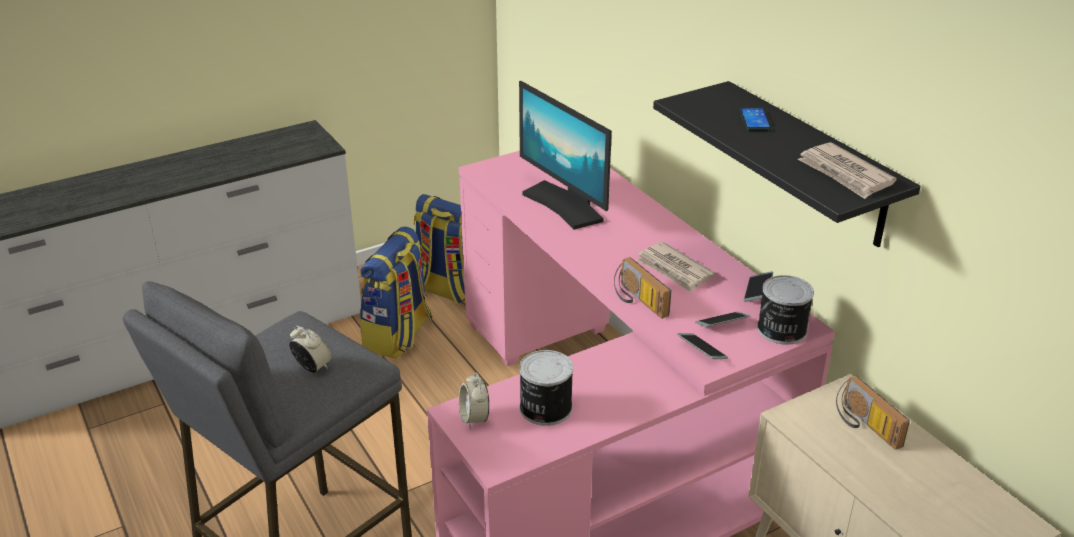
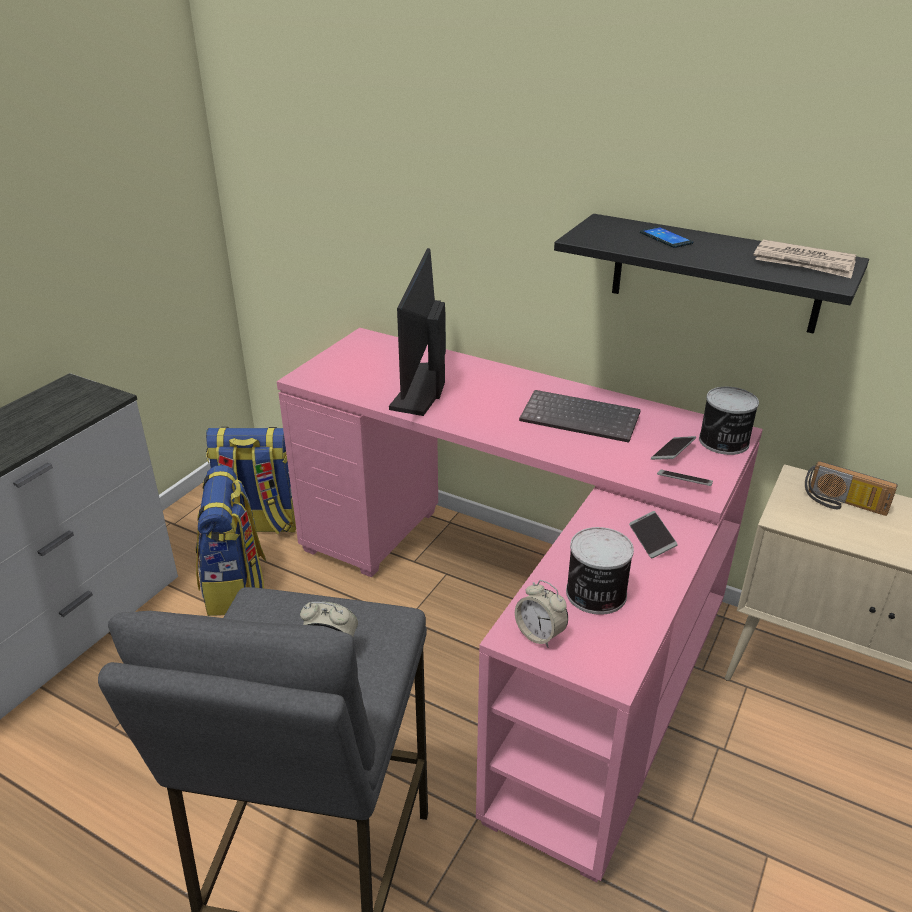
camera: 30 degrees left, 0 degrees up
monitor [519,81,612,230] -> monitor turned 75 degrees clockwise [389,248,446,416]
radio [614,257,671,319] -> none
newspaper [636,242,715,293] -> keyboard [519,390,641,443]
phone [744,271,773,302] -> phone moved to [629,511,678,558]

